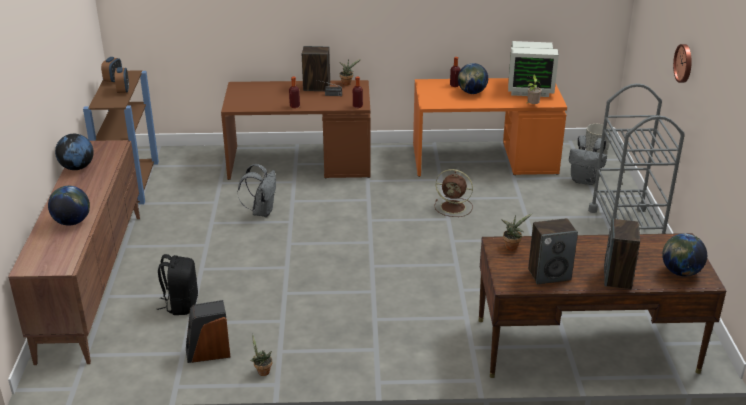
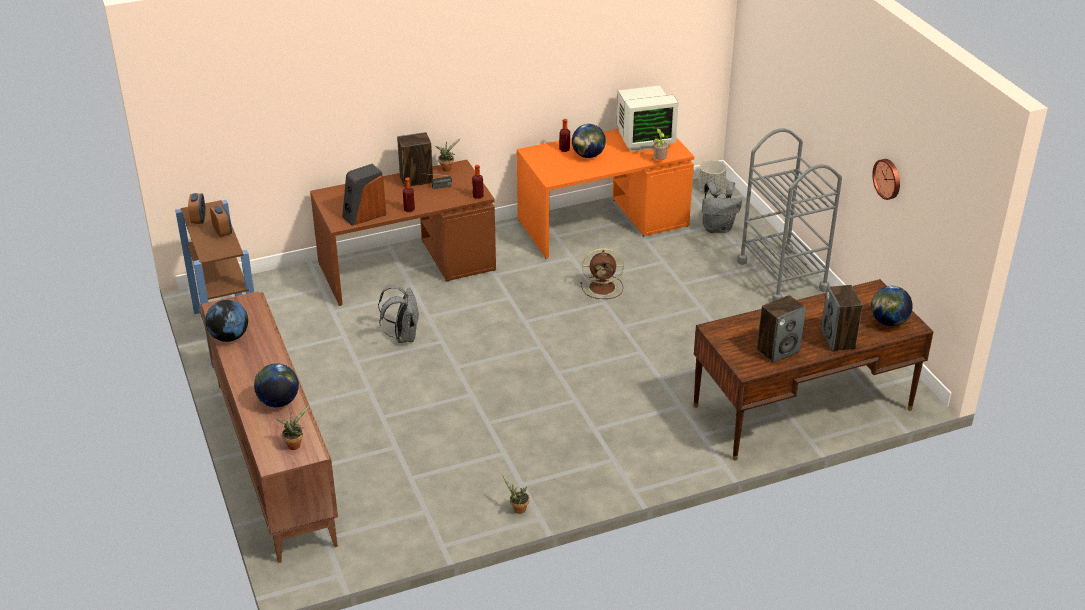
camera: 20 degrees left, 5 degrees up
black backpack [157,254,198,315] -> none
speaker [186,300,231,363] -> speaker moved to [342,164,386,226]
potted plant [501,214,532,251] -> potted plant moved to [276,406,309,450]
wall clock [673,44,692,83] -> wall clock moved to [872,159,900,200]

